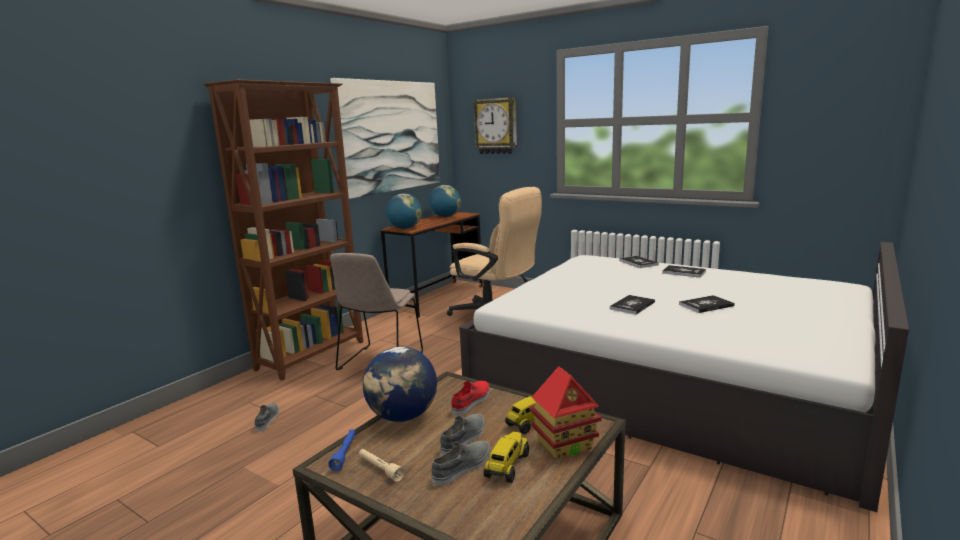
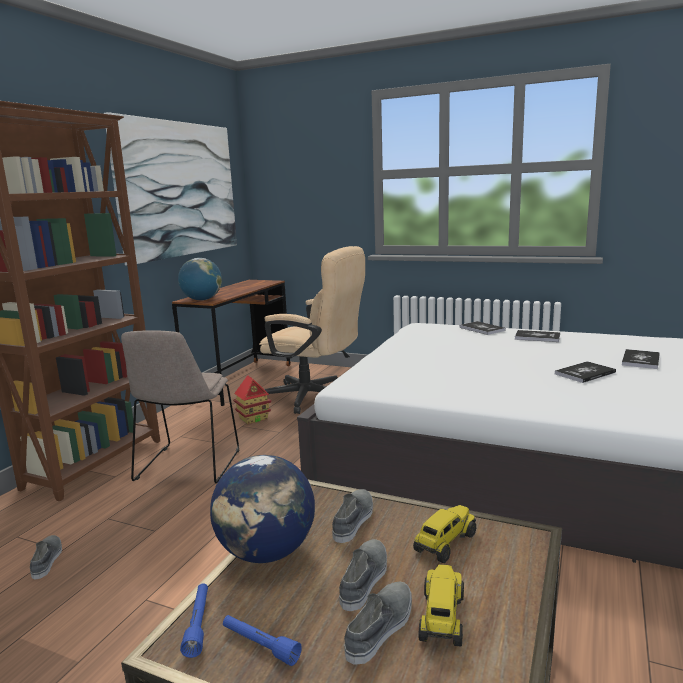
camera: 10 degrees left, 0 degrees up
beige flashlight [359,449,405,482] -> blue flashlight [223,615,302,666]
globe [429,185,461,217] -> none
red shoe [451,381,490,415] -> grey shoe [332,489,373,543]
wall clock [472,97,517,154] -> none
toy house [529,366,602,459] -> toy house moved to [233,375,271,424]
book [610,295,655,315] -> book moved to [622,349,660,369]

